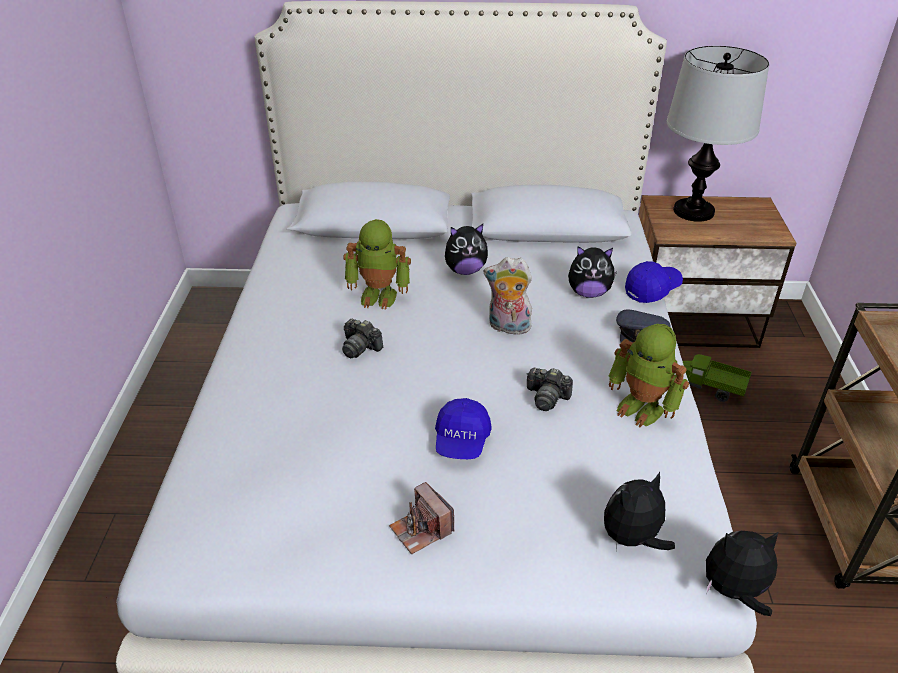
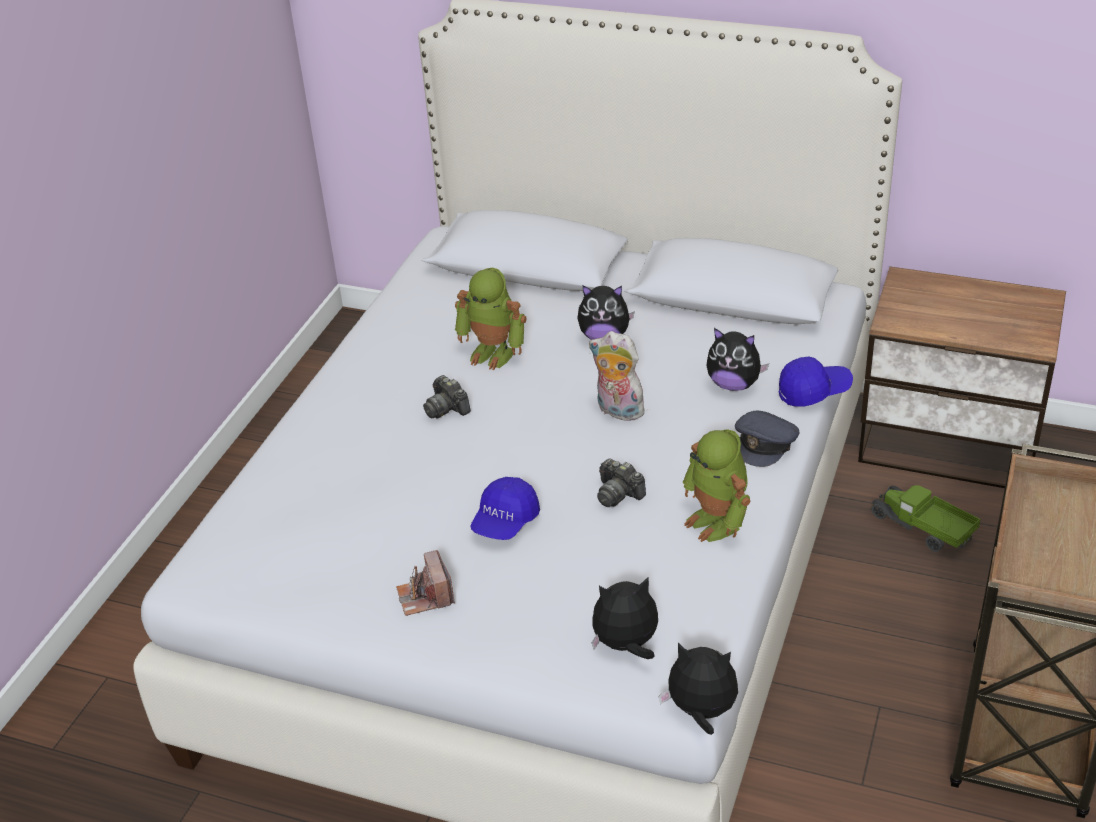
camera: 20 degrees right, 0 degrees up
table lamp [667,46,769,222] -> none

